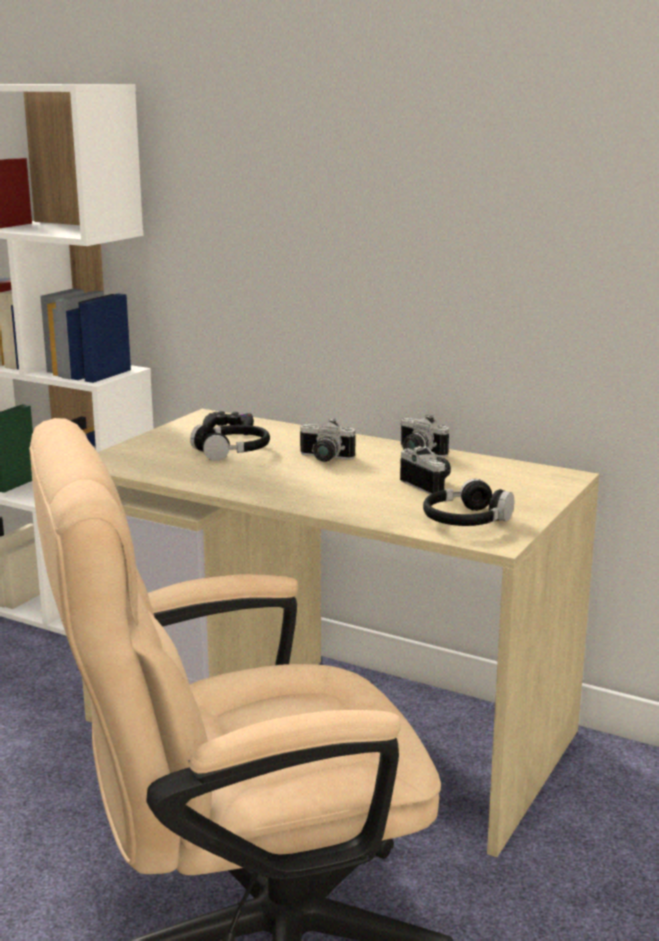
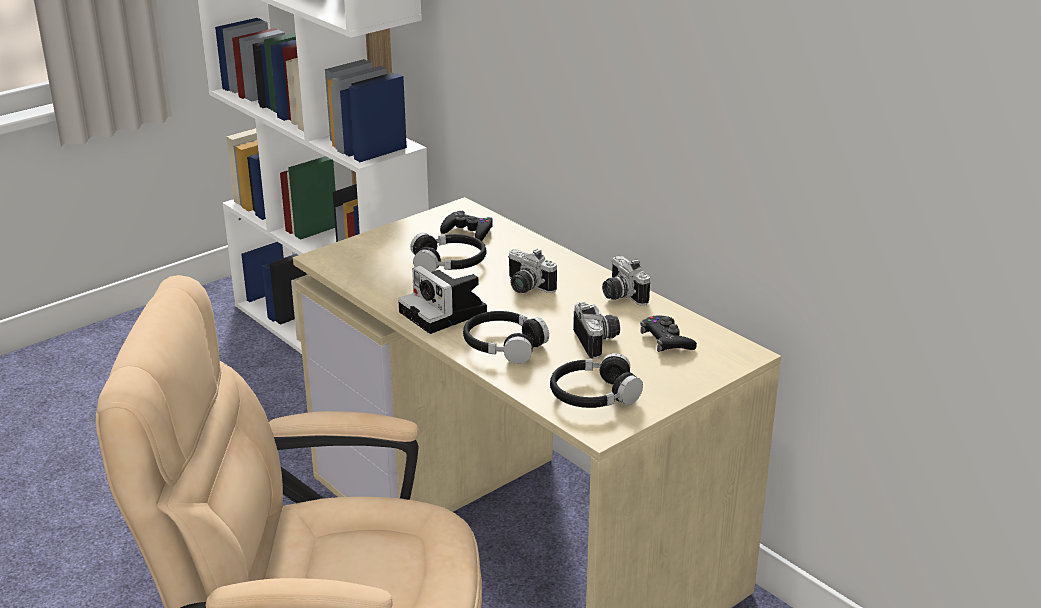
camera: 20 degrees right, 10 degrees up
none -> camera [398,266,487,334]
none -> black headphones [463,311,549,364]
none -> black game controller [640,315,697,352]

